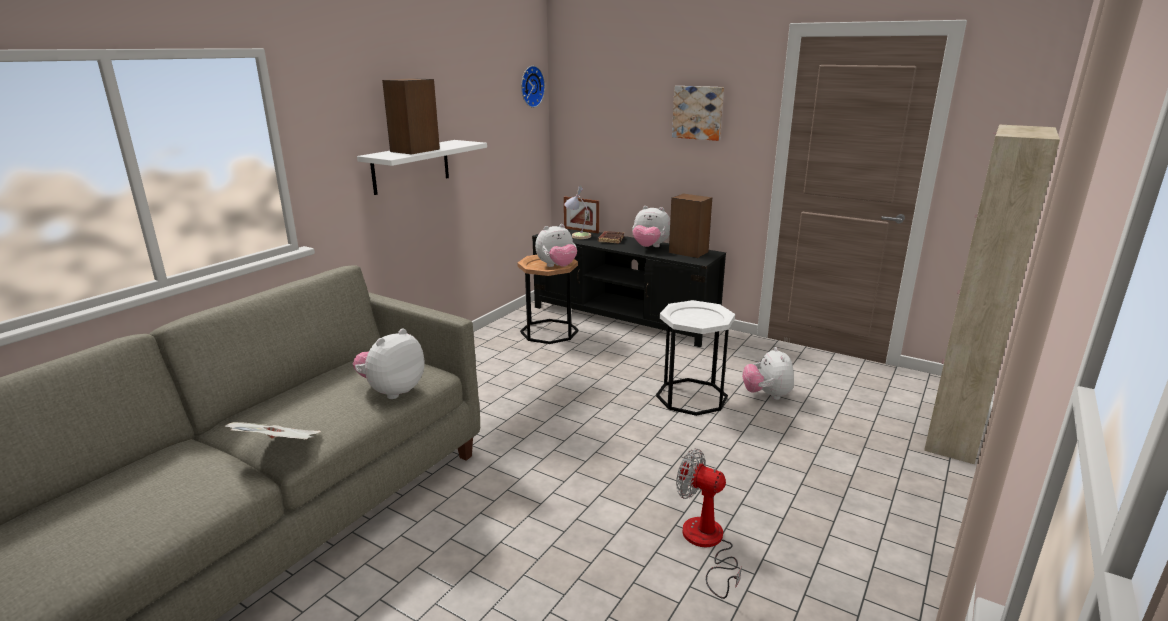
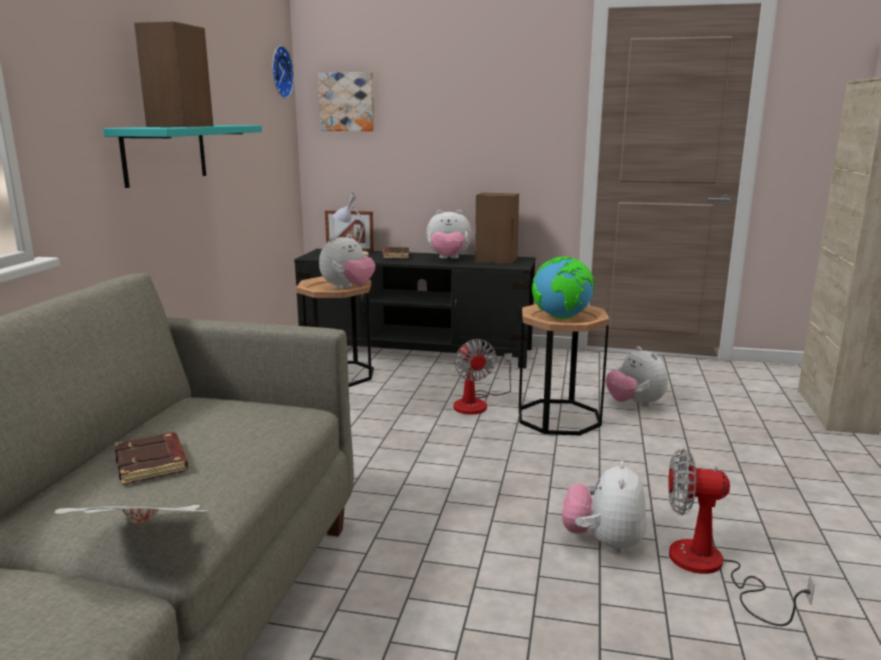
camera: 20 degrees left, 5 degrees down
plush toy [353,329,425,399] -> plush toy moved to [562,461,647,554]
white shelf [357,140,487,195] -> turquoise shelf [103,125,262,188]
white side table [656,300,735,416] -> brown side table [519,304,609,435]
picture [672,86,724,141] -> picture moved to [318,72,375,131]
none -> brown book [114,432,188,485]
none -> fan [453,339,512,415]
none -> globe [532,257,594,319]

